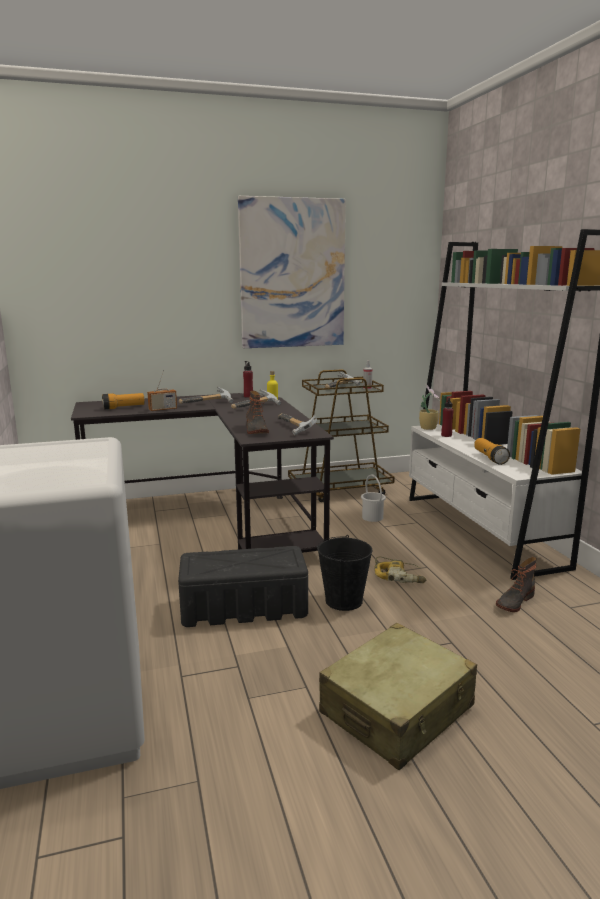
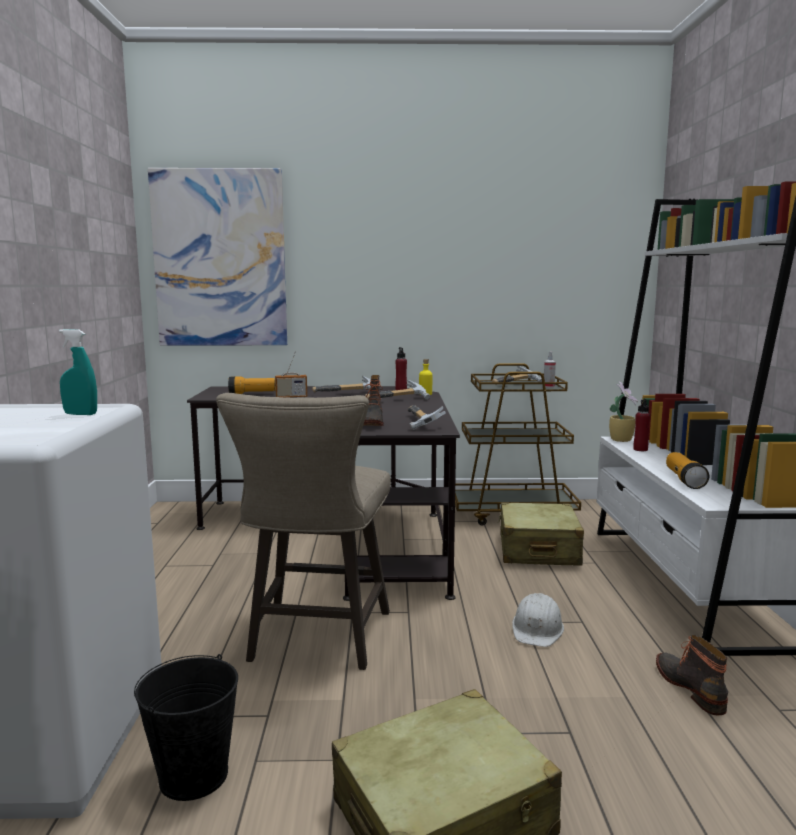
camera: 15 degrees right, 5 degrees down
black storage box [178,546,308,627] -> beige stool [216,393,391,670]
picture [238,196,346,348] -> picture moved to [148,168,287,346]
black bucket [317,535,372,611] -> black bucket moved to [134,654,238,801]
white bucket [361,475,386,522] -> beige suitcase [498,502,584,566]
power drill [374,556,427,583] -> white hard hat [512,593,564,647]
boot [496,557,537,612] -> boot turned 105 degrees clockwise [656,635,728,715]
none -> turquoise spray bottle [59,329,97,415]

